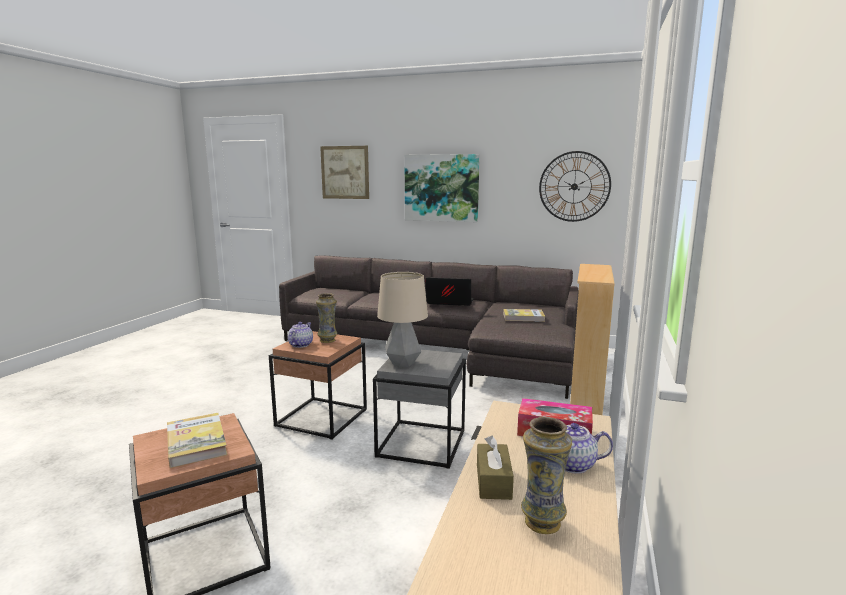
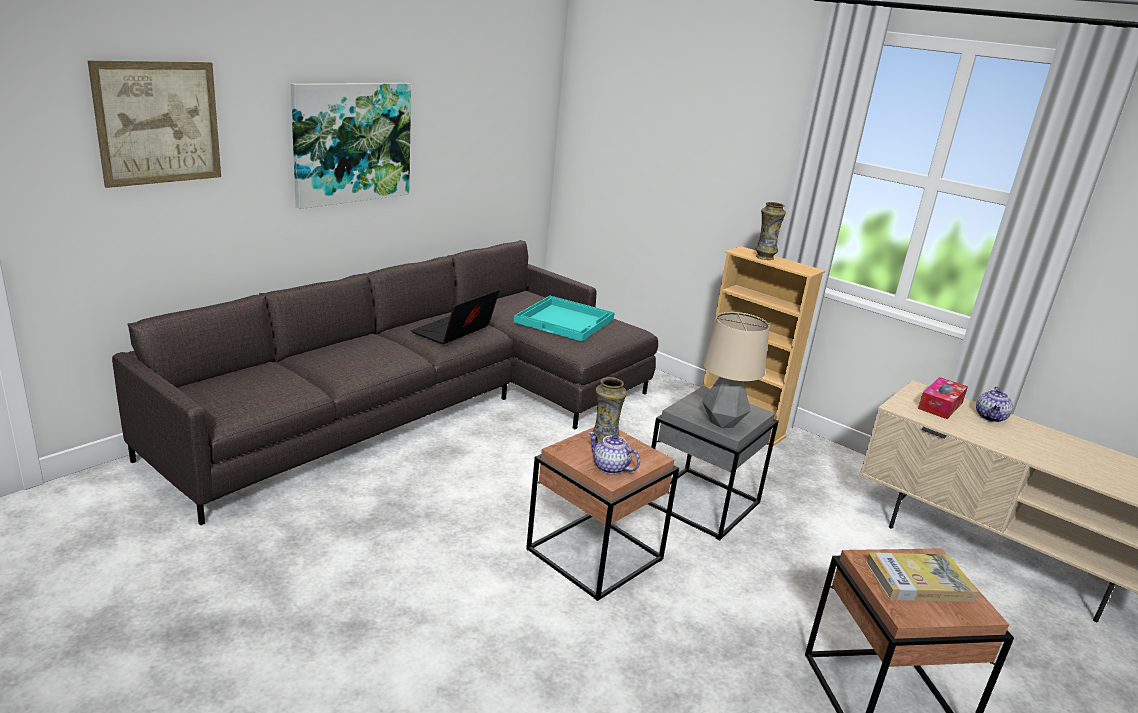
camera: 70 degrees left, 10 degrees up
brown tissue box [477,436,514,500] -> none
book [503,309,545,322] -> turquoise tray [514,296,615,341]
vase [521,417,572,534] -> vase moved to [755,202,786,260]
wall clock [539,151,611,222] -> none

